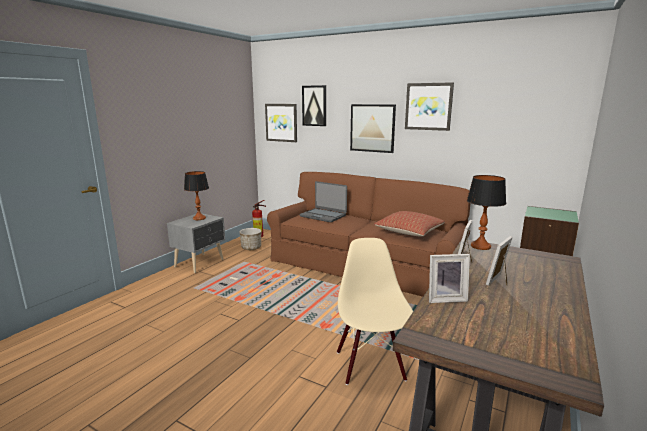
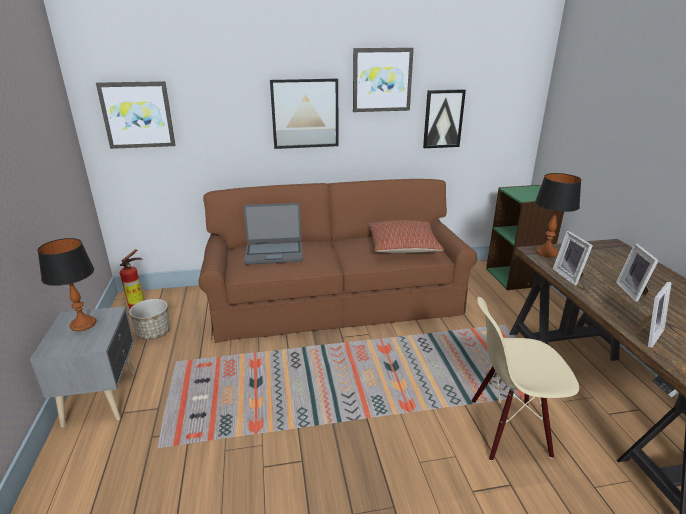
camera: 40 degrees left, 10 degrees up
picture [302,85,326,126] -> picture moved to [423,89,466,148]
beige chair [337,238,413,385] -> beige chair turned 45 degrees counterclockwise [472,297,579,461]

